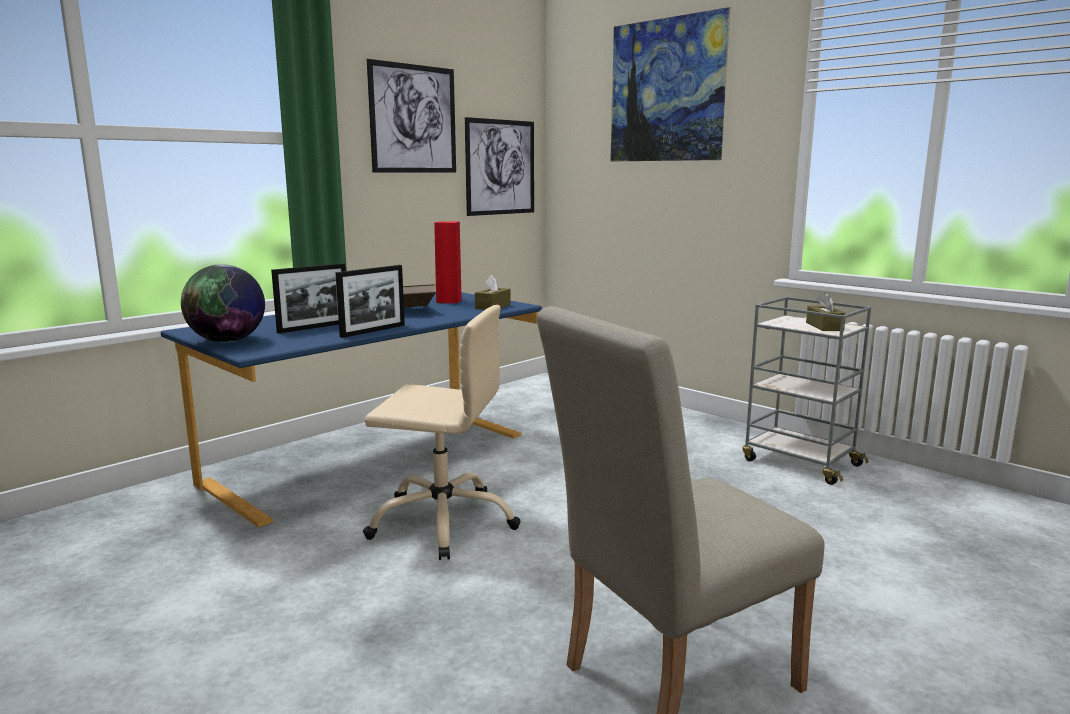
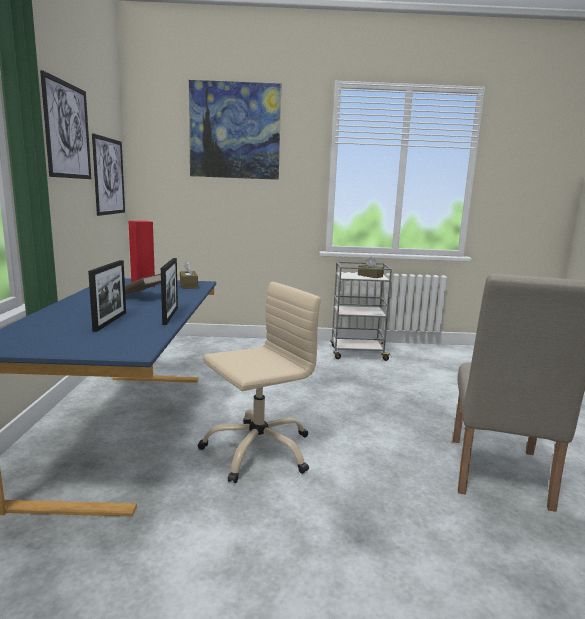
camera: 45 degrees left, 0 degrees up
globe [181,264,265,343] -> none

